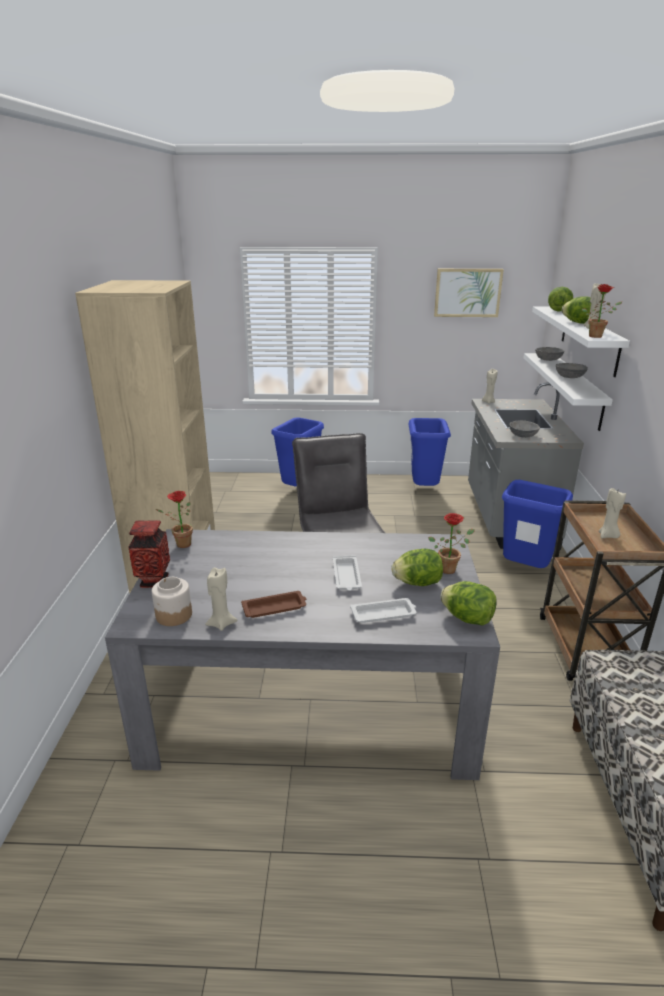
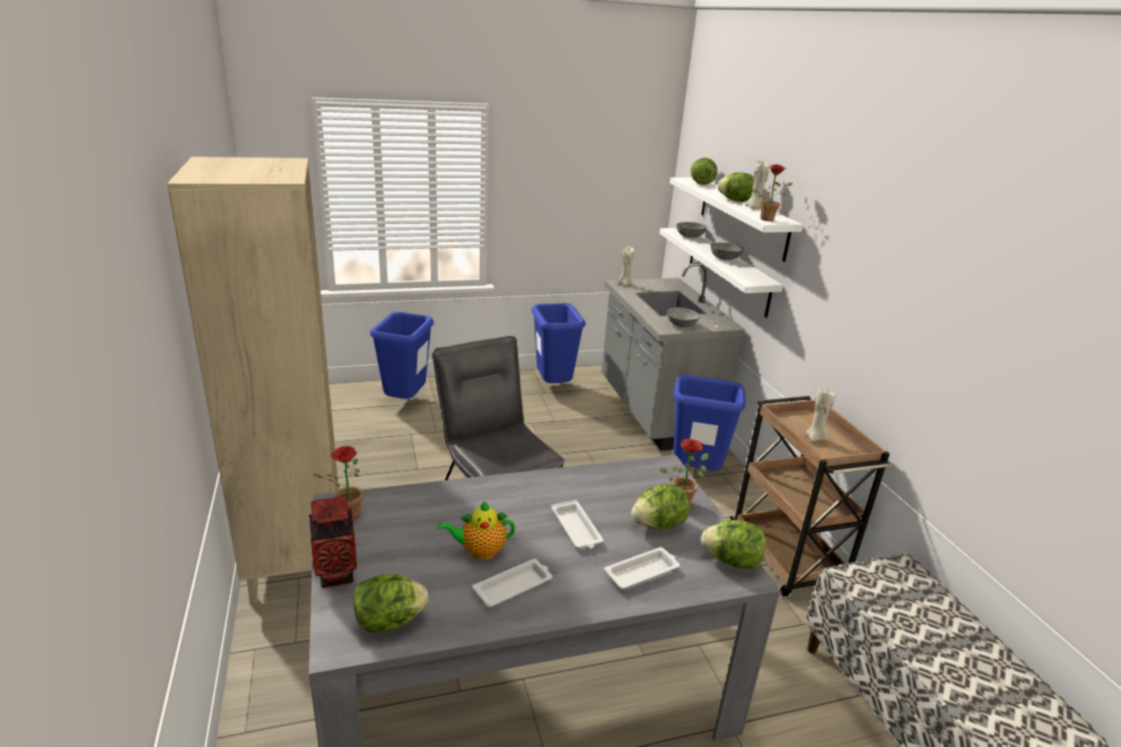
camera: 20 degrees left, 0 degrees up
jar [152,577,192,626] -> lettuce [353,574,428,633]
beige candle [205,568,238,631] -> none
brown tray [241,591,306,618] -> white tray [472,559,553,607]
picture [434,269,504,317] -> none
none -> teapot [438,501,515,560]

